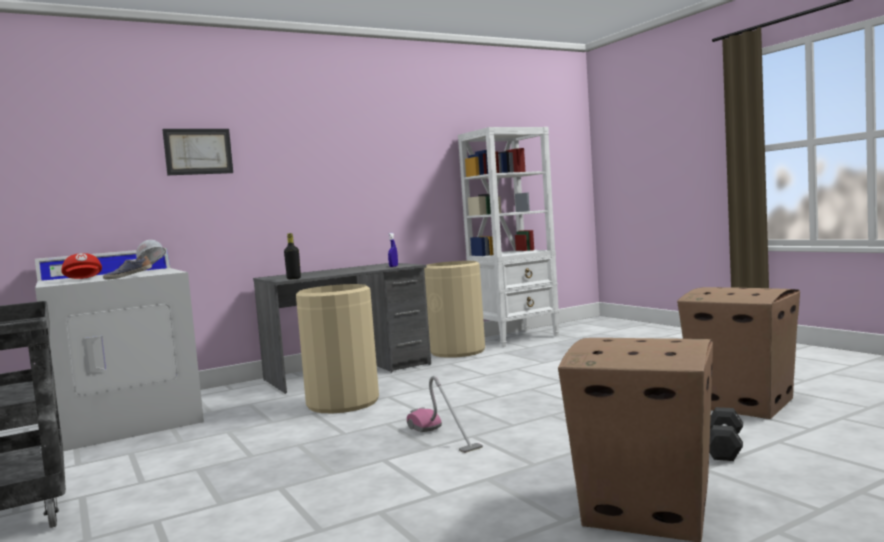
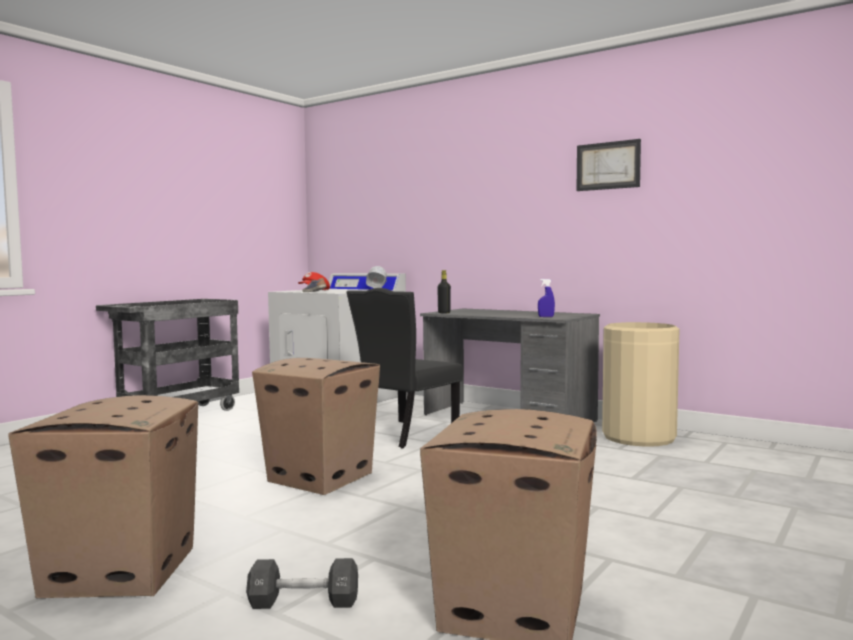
camera: 65 degrees right, 0 degrees up
picture [162,129,233,175] -> picture moved to [576,139,641,191]
beige trash can [296,284,379,413] -> black chair [346,288,463,449]
vacuum cleaner [407,376,483,453] -> cardboard box [252,358,380,495]
white bookcase [458,127,559,347] -> none

